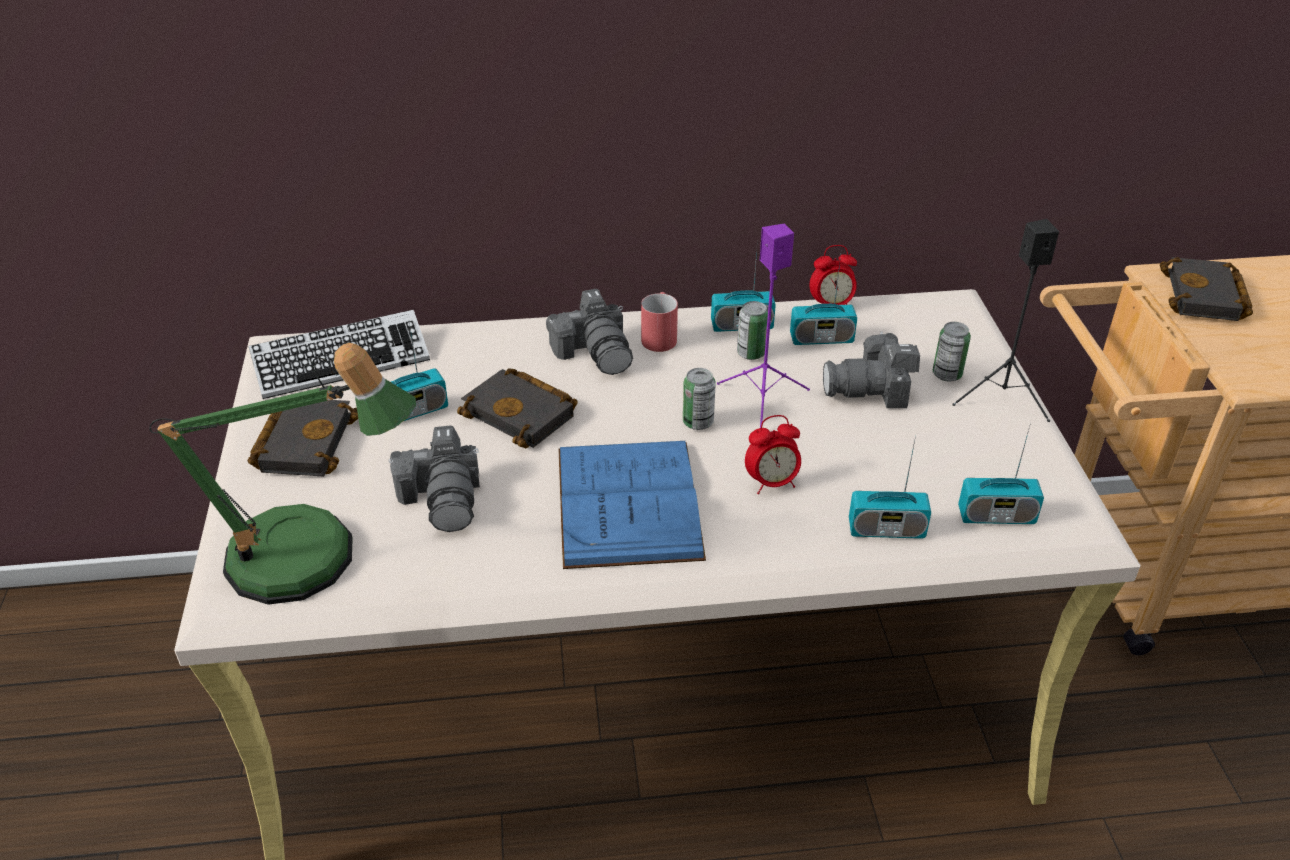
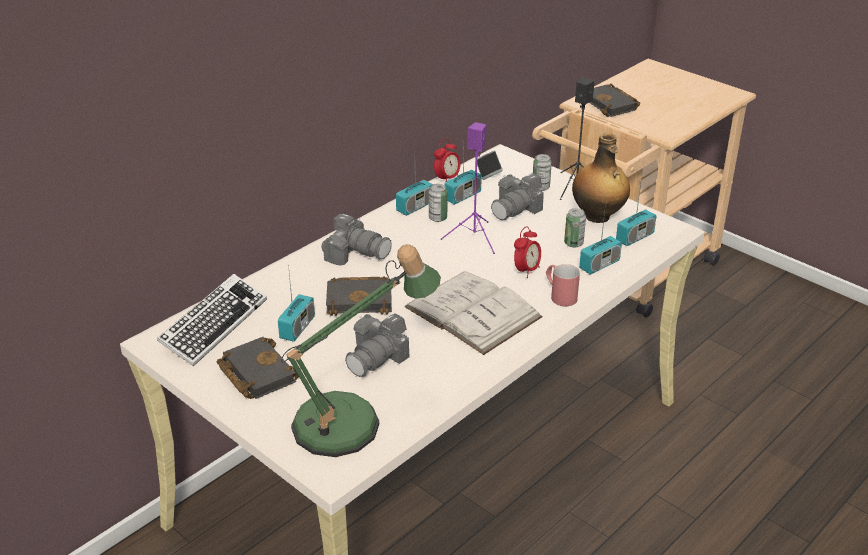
camera: 40 degrees left, 5 degrees down
camera [389,425,480,532] -> camera turned 90 degrees clockwise [345,314,409,377]
blue book [558,441,706,569] -> white book [404,271,543,355]
red mug [641,292,678,352] -> red mug moved to [546,264,580,306]
can [683,368,716,430] -> can moved to [564,208,586,247]
none -> phone [477,150,503,180]
none -> bottle [572,133,630,223]

